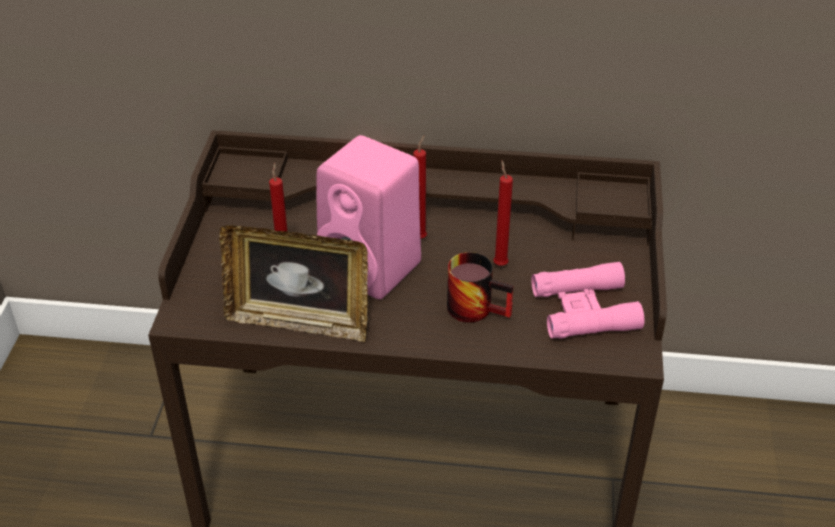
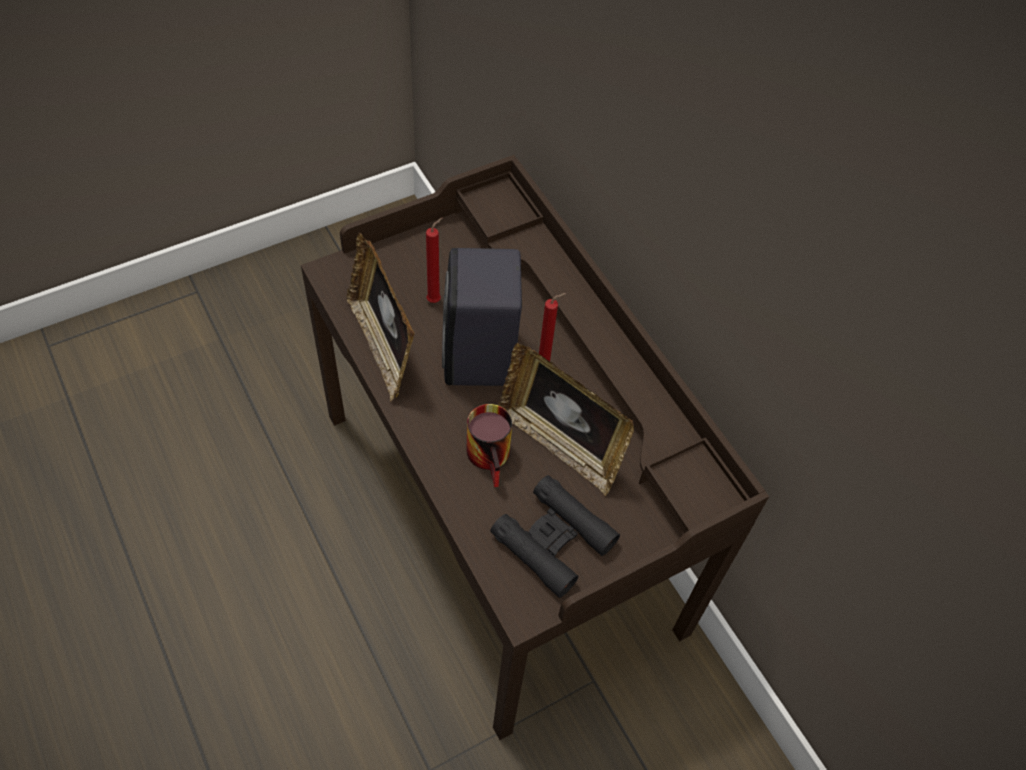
camera: 50 degrees right, 15 degrees up
pink speaker [317,135,421,300] -> black speaker [442,248,522,386]
red candle [493,161,513,266] -> picture frame [498,343,634,496]
pink binoculars [531,262,644,339] -> black binoculars [490,475,620,598]

